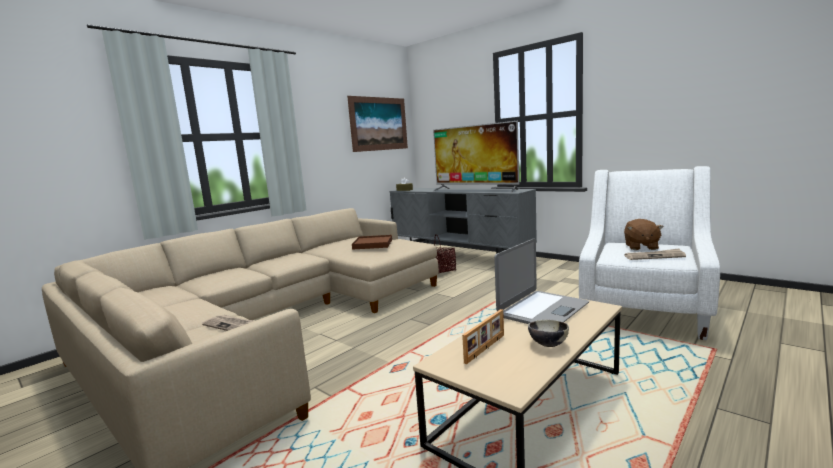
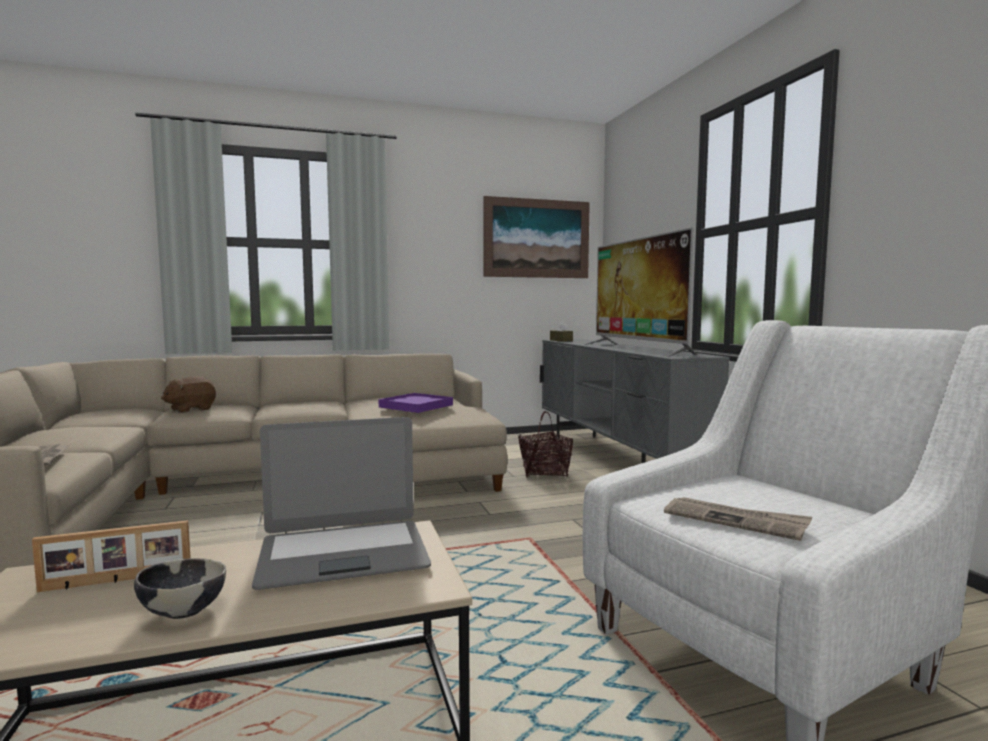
camera: 30 degrees right, 5 degrees down
brown tray [352,235,392,250] -> purple tray [379,393,453,413]
brown plush toy [624,219,663,250] -> brown plush toy moved to [161,376,216,413]

